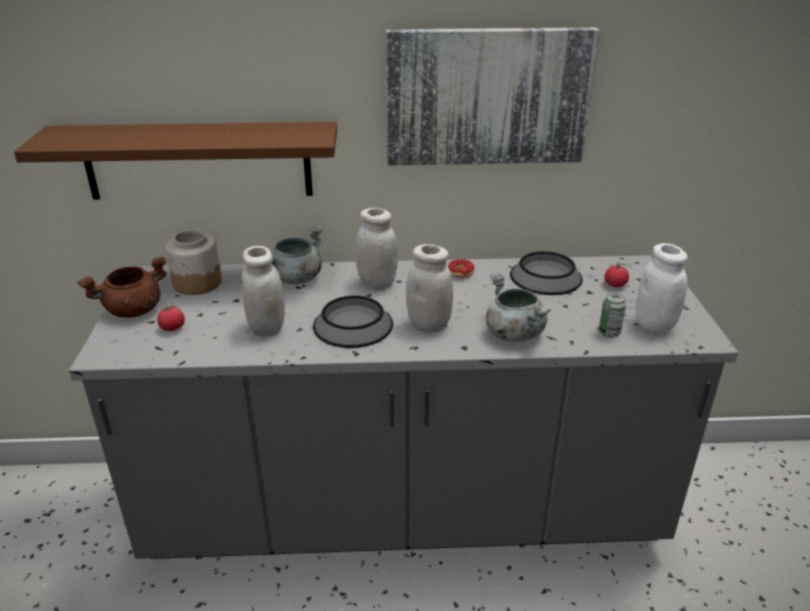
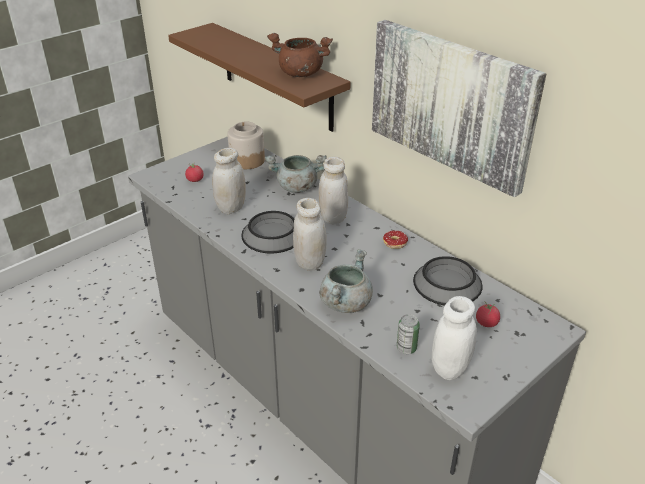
camera: 50 degrees right, 5 degrees up
brown cooking pot [77,256,167,318] -> brown cooking pot moved to [267,33,333,77]

